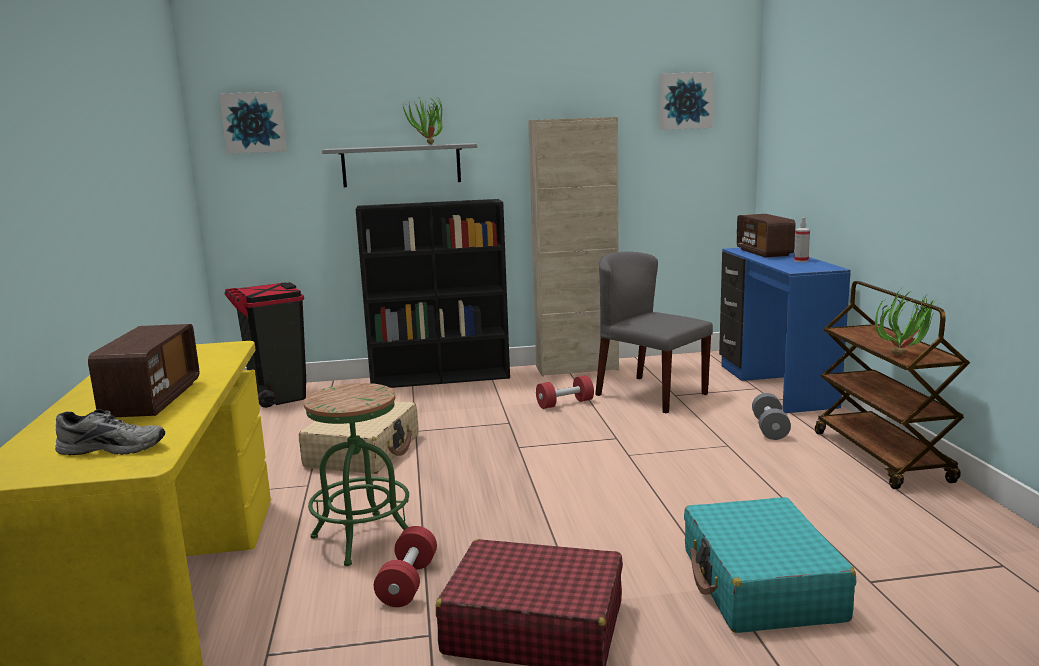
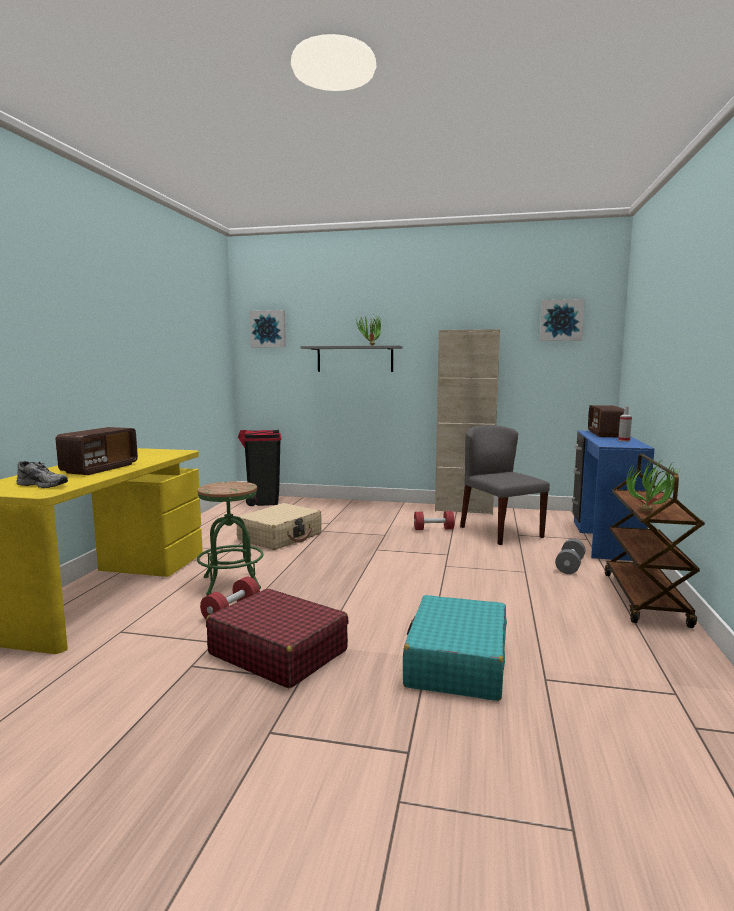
camera: 20 degrees right, 5 degrees down
black bookcase [356,199,510,388] -> none

